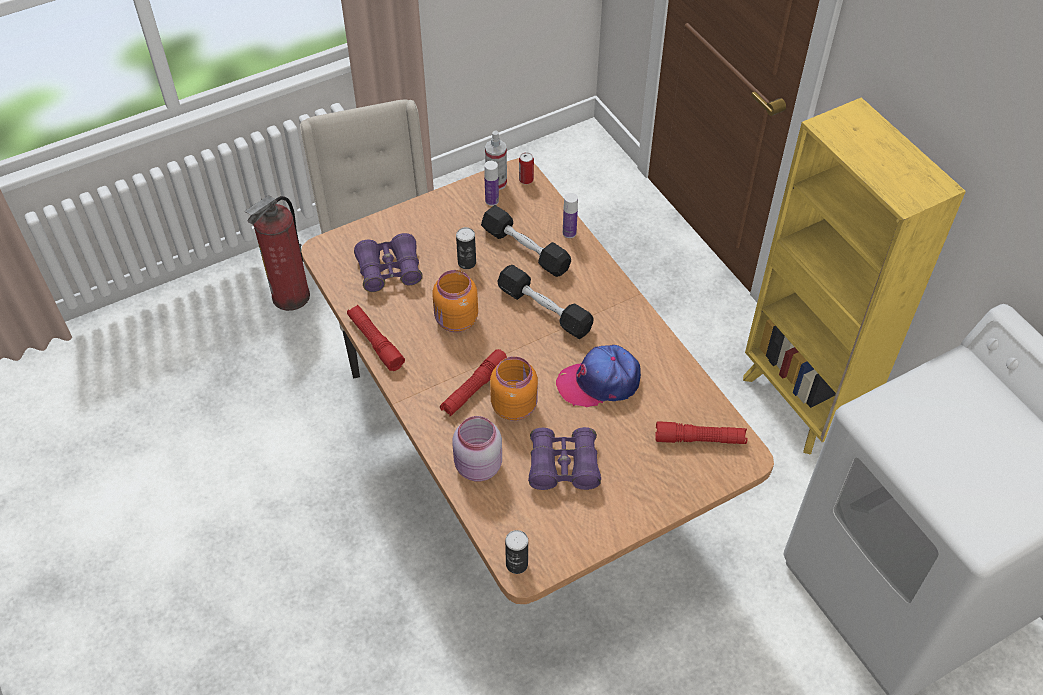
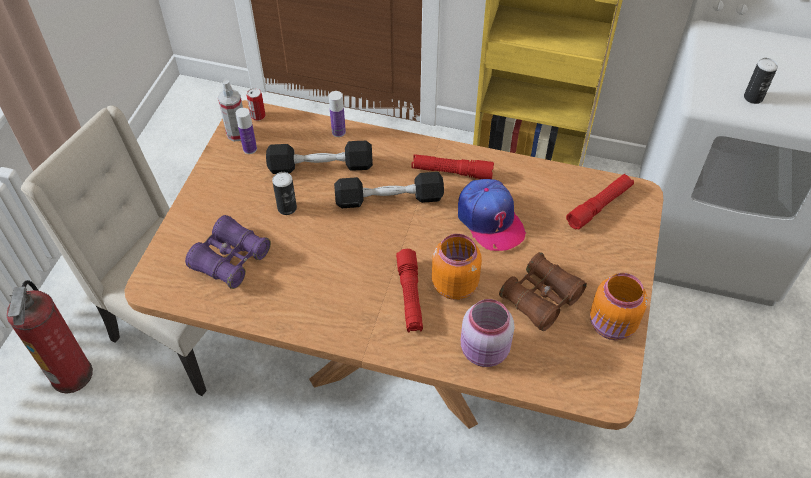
camera: 45 degrees left, 0 degrees up
red flashlight [347,305,405,371] -> red flashlight moved to [411,154,494,179]
orange jar [432,270,478,332] -> orange jar moved to [590,273,647,340]
can [505,530,528,574] -> can moved to [744,58,778,104]
purple binoculars [528,427,601,490] -> brown binoculars [499,252,587,331]
cap [556,345,641,407] -> cap turned 60 degrees counterclockwise [458,179,526,251]

